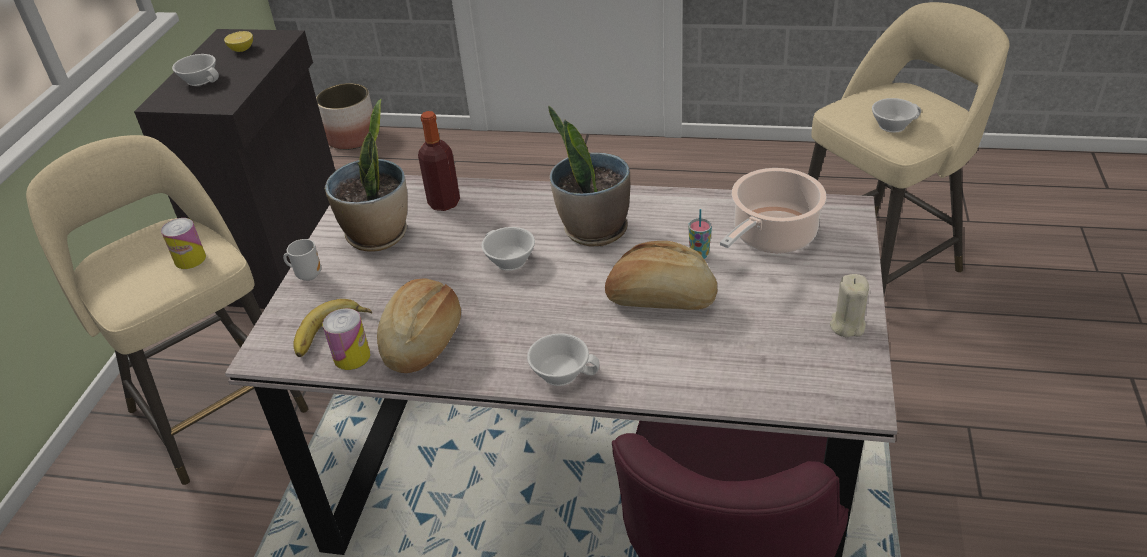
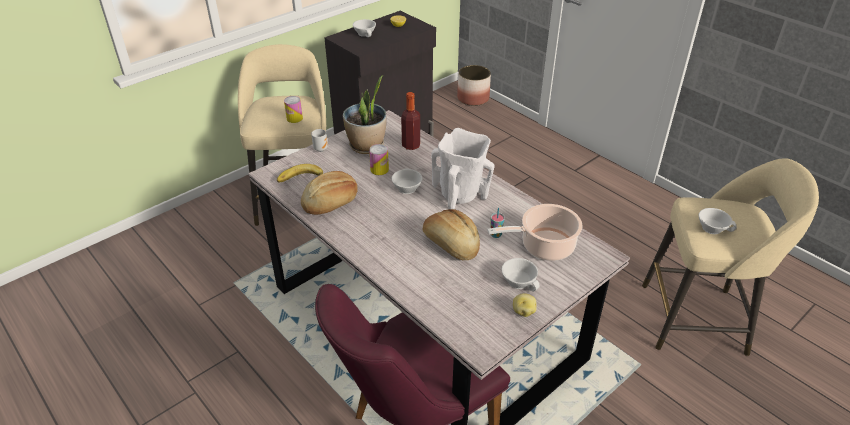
camera: 35 degrees right, 0 degrees up
can [323,308,370,370] -> can moved to [369,144,389,175]
white cup [527,333,599,386] -> white cup moved to [502,258,540,292]
potted plant [548,106,630,247] -> white vase [431,128,495,209]
beige candle [830,274,869,337] -> potato [513,293,537,317]

